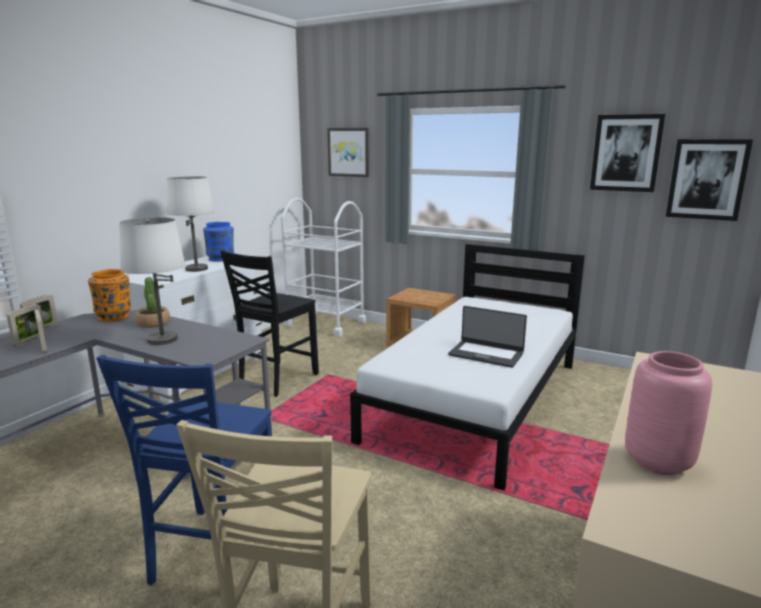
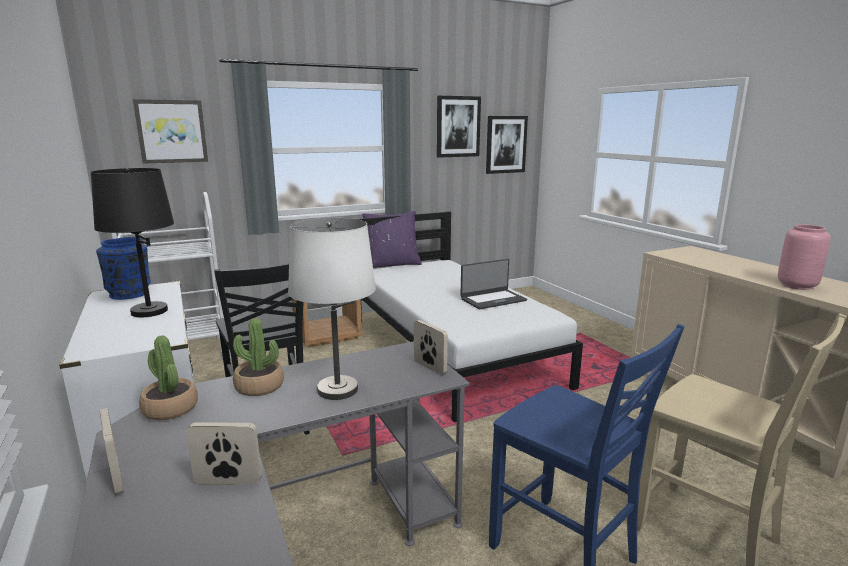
camera: 55 degrees left, 0 degrees up
picture frame [7,304,45,347] -> picture frame moved to [414,320,448,375]
orange vase [88,269,131,322] -> potted plant [139,335,198,420]
white table lamp [167,176,214,272] -> black table lamp [91,168,174,317]
none -> purple pillow [362,211,422,268]

